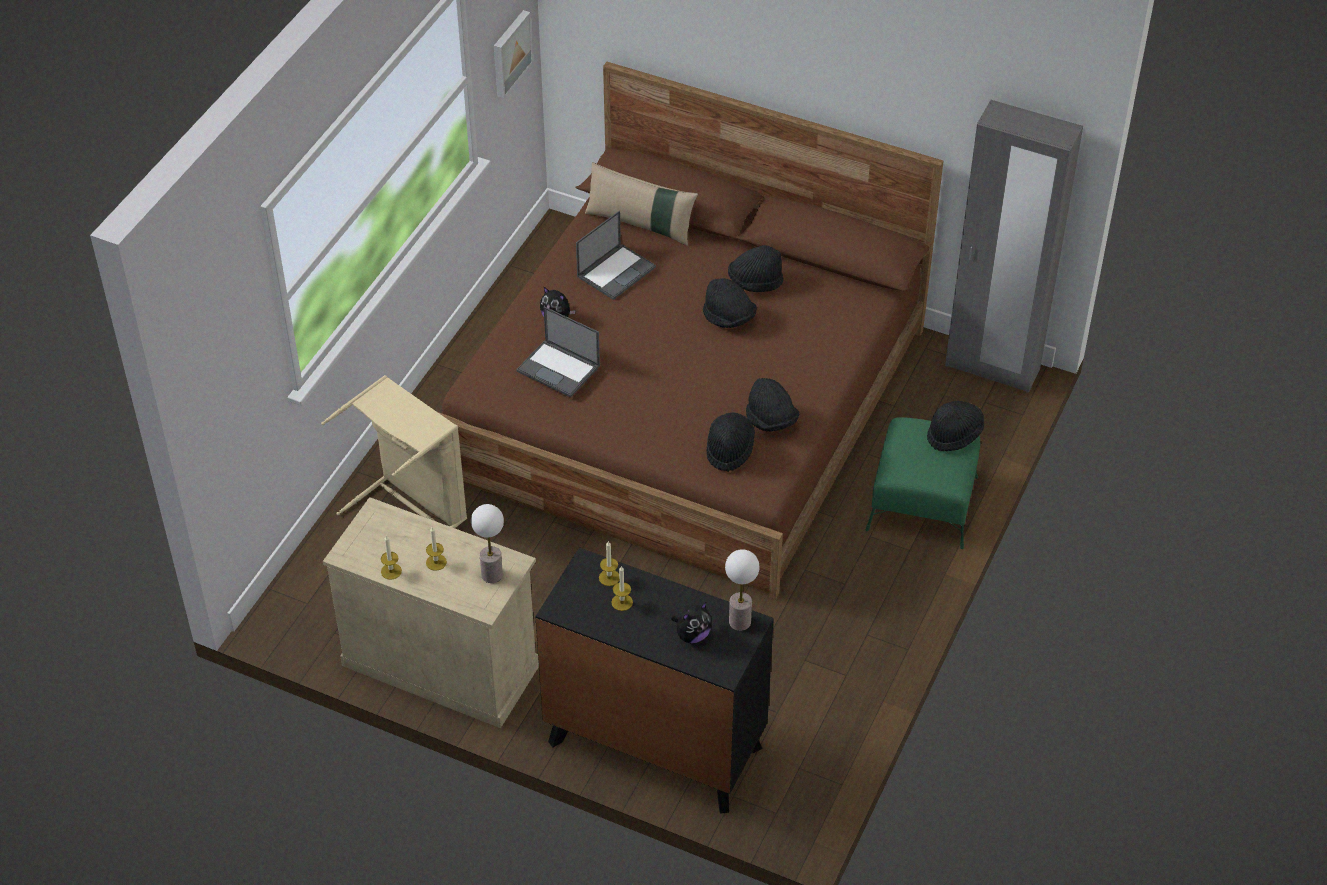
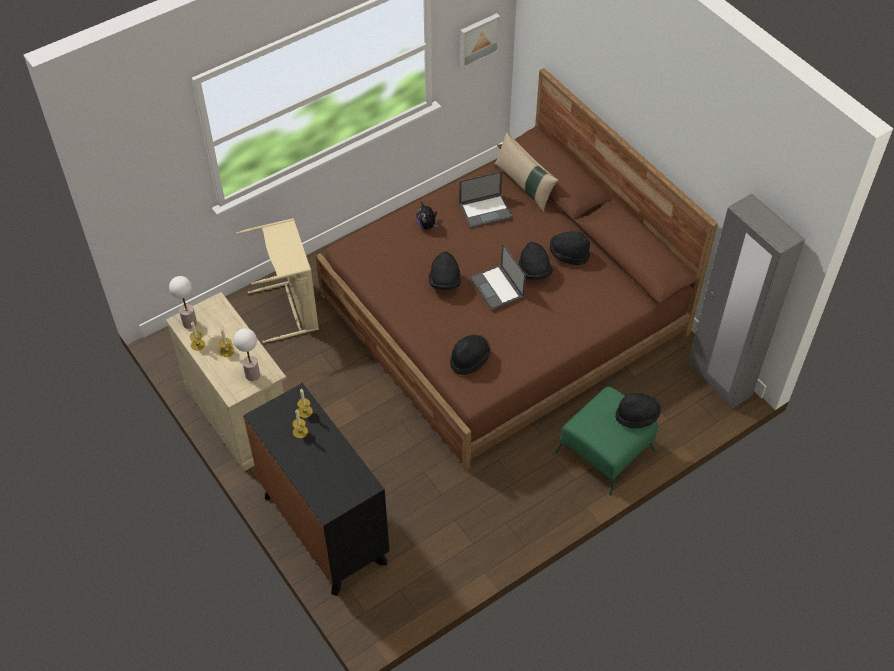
camera: 30 degrees right, 5 degrees up
laptop [516,306,600,398] -> laptop moved to [470,243,526,310]
plush toy [671,602,712,644] -> none
table lamp [725,549,759,631] -> table lamp moved to [169,276,197,329]
black hat [746,378,799,432] -> black hat moved to [429,251,461,290]

